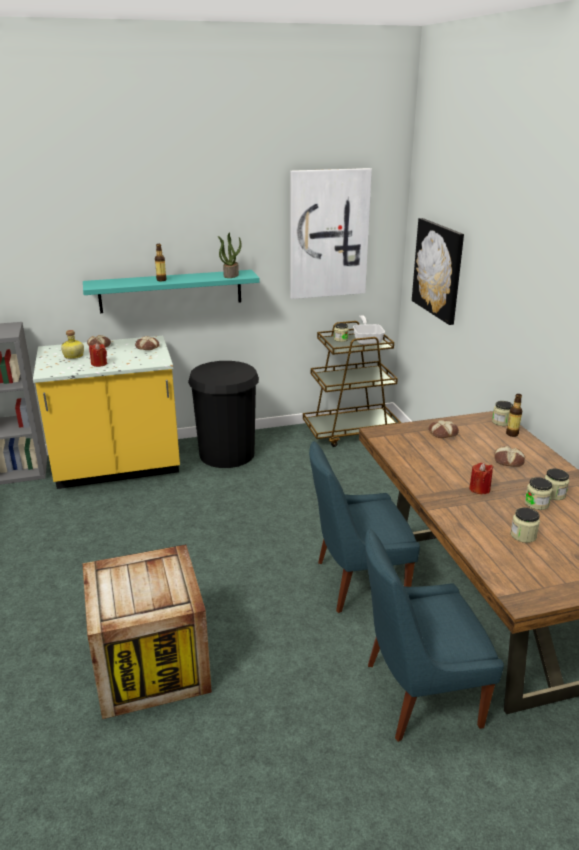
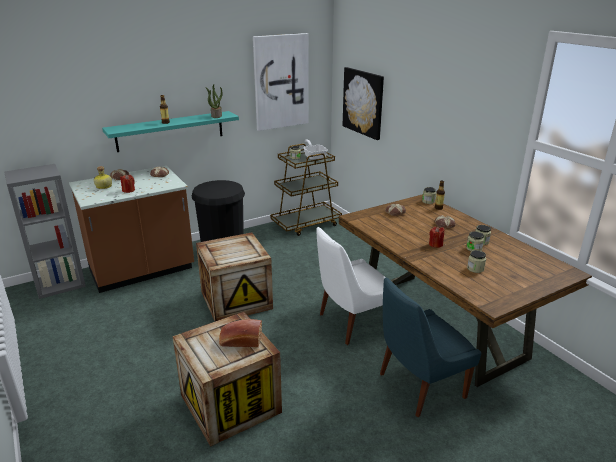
camera: 15 degrees left, 0 degrees up
yellow counter [33,336,180,489] -> brown counter [69,166,194,293]
blue chair [309,441,420,613] -> white chair [316,227,386,345]
none -> crate [196,232,273,321]
none -> bread [219,319,262,347]

